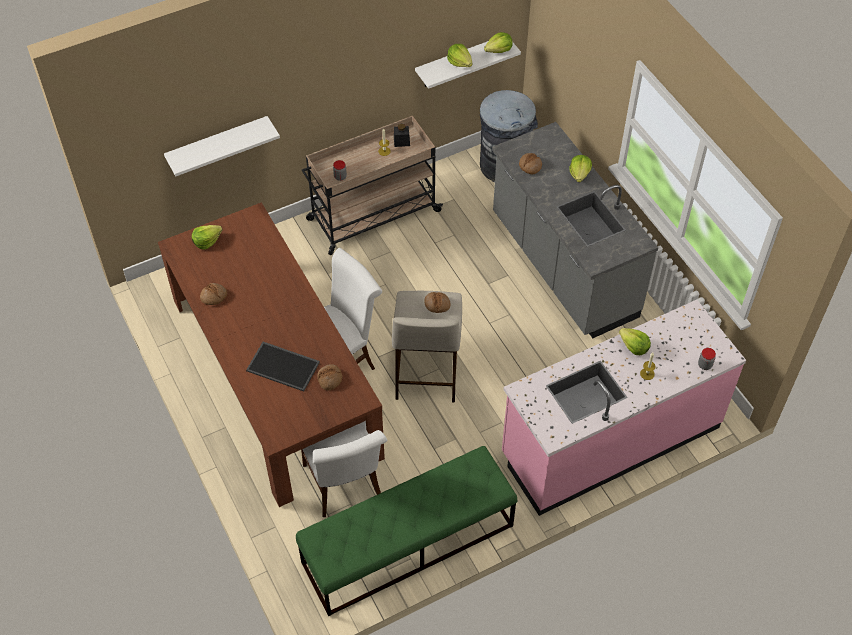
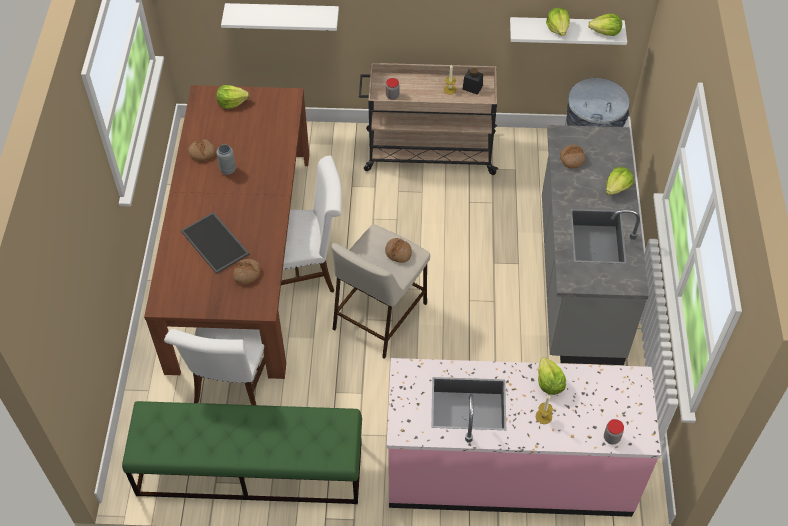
camera: 30 degrees right, 0 degrees up
none -> grey vase [217,144,236,175]

